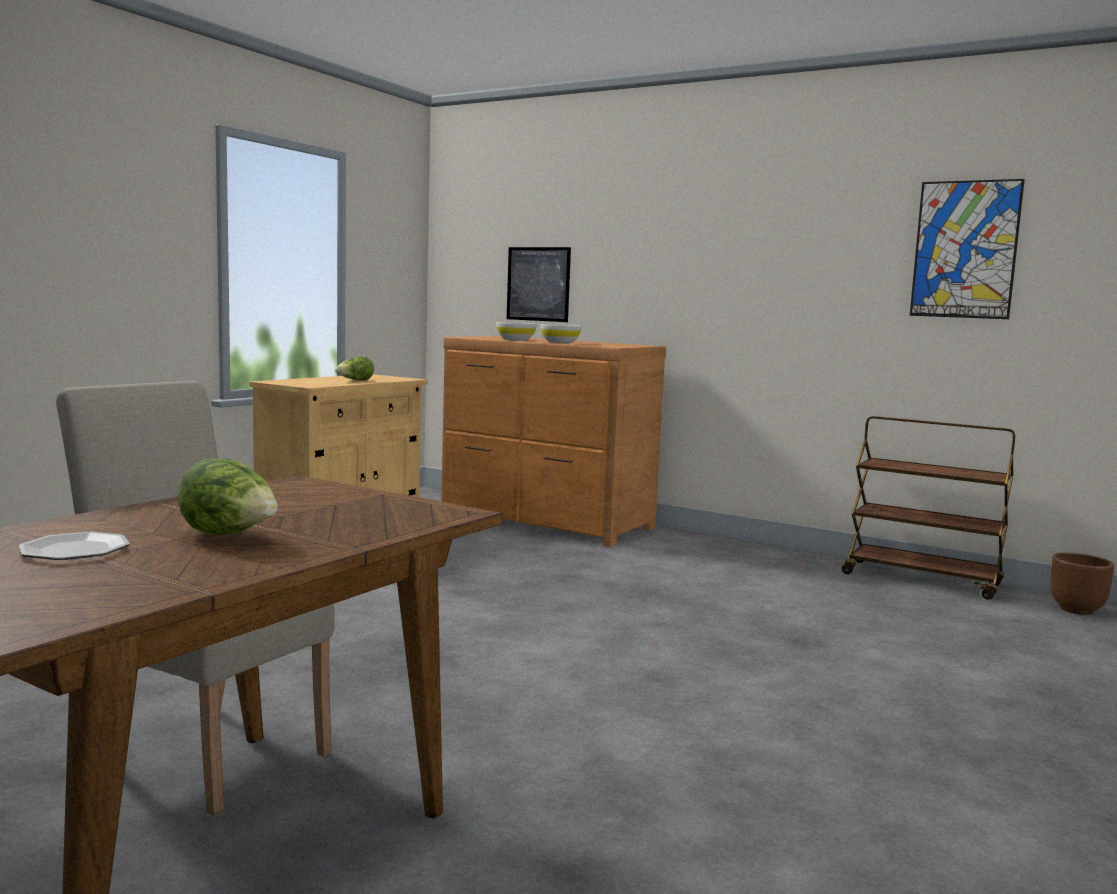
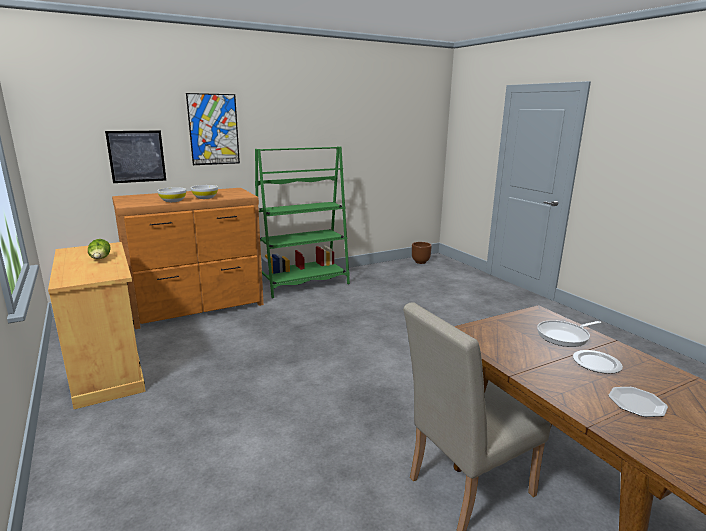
camera: 60 degrees left, 10 degrees up
lettuce [178,458,278,535] -> plate [573,350,623,374]
brown cart [842,416,1015,600] -> none
picture [910,179,1025,319] -> picture moved to [186,93,240,165]
none -> green bookcase [255,146,350,298]
none -> frying pan [537,320,601,347]

